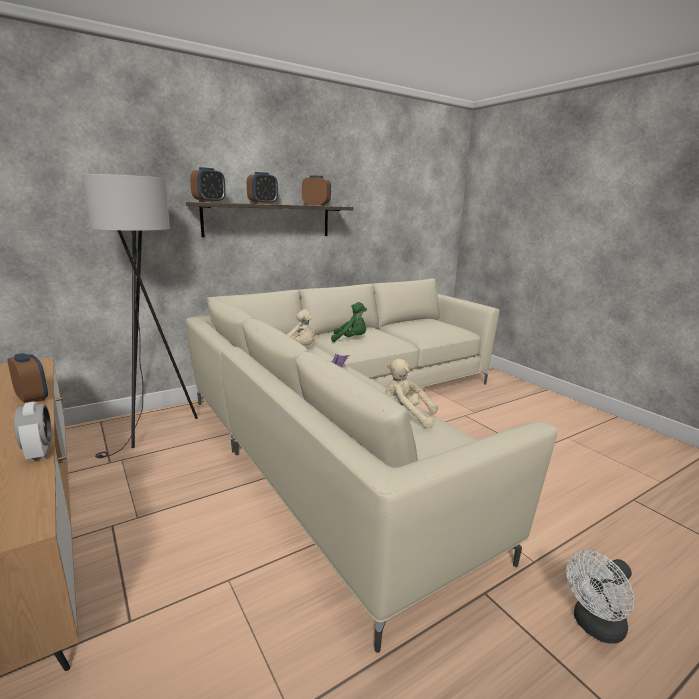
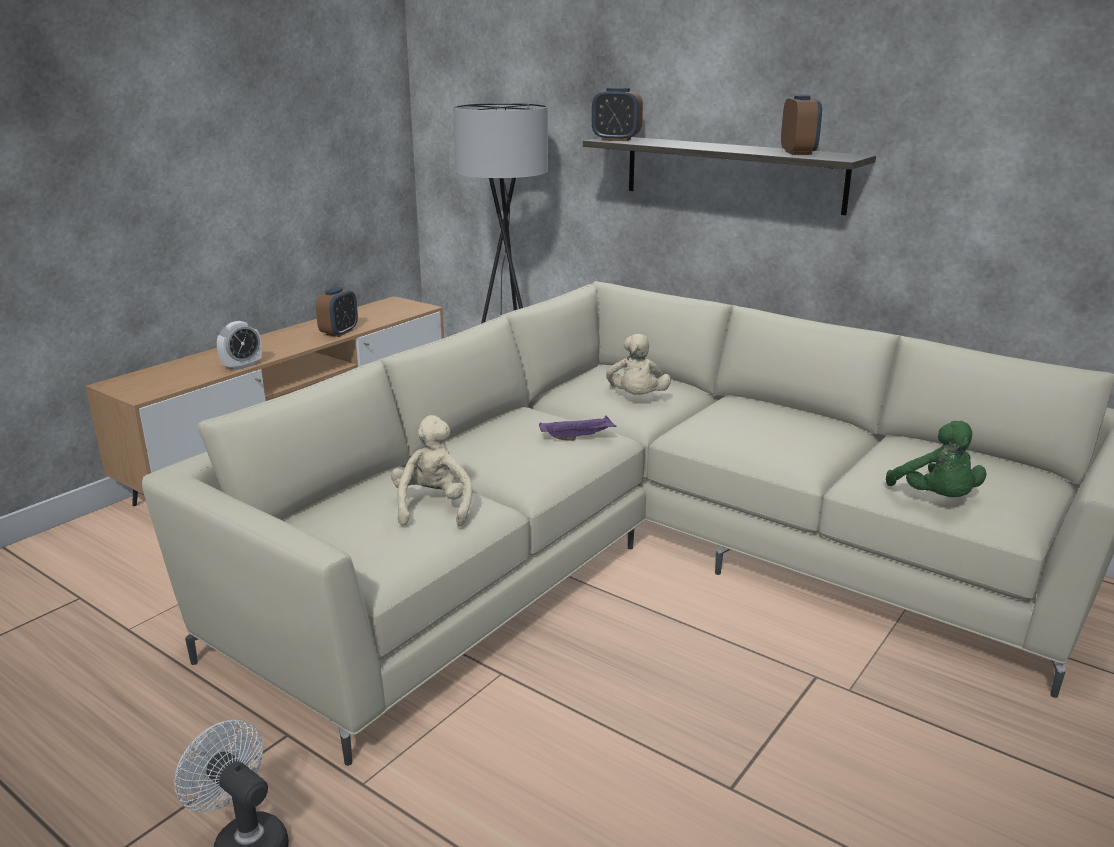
camera: 70 degrees right, 5 degrees up
alarm clock [247,172,278,204] -> none
green plush toy [331,302,367,342] -> green plush toy moved to [886,421,987,497]

